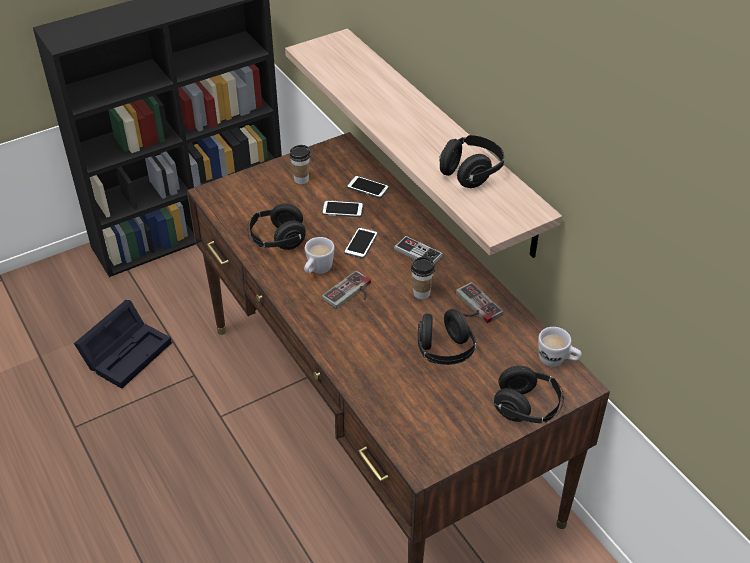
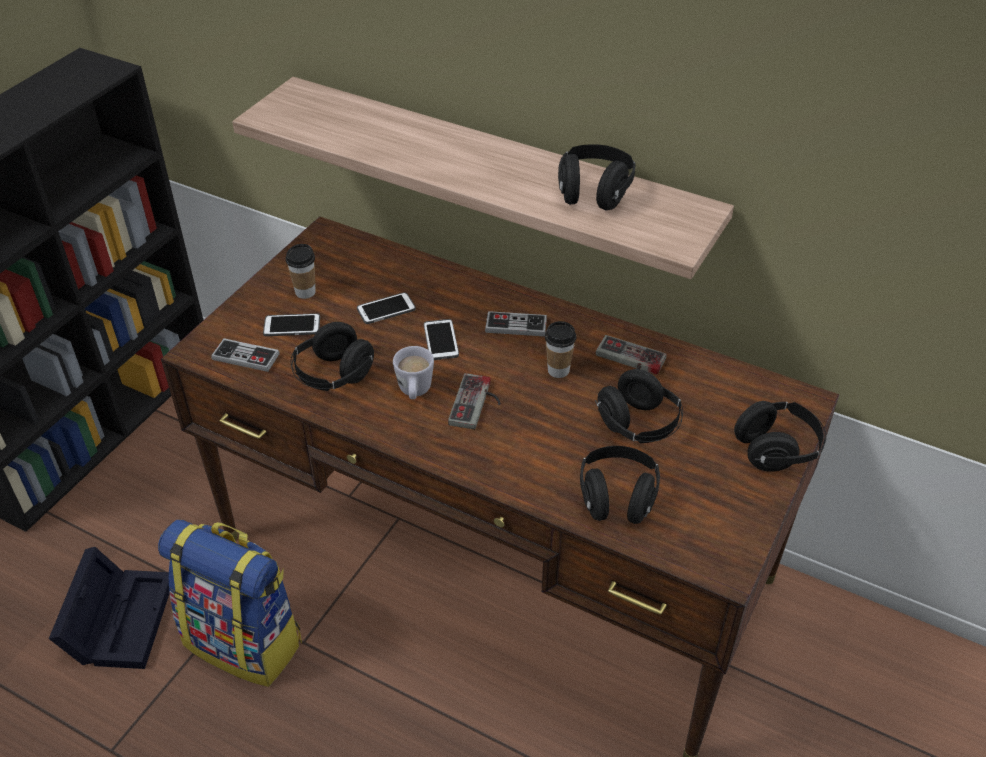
camera: 30 degrees left, 0 degrees up
phone [347,176,389,198] -> phone moved to [263,313,320,336]
white mug [538,327,582,367] -> none
none -> backpack [158,520,302,687]
none -> game controller [211,338,280,372]
none -> black headphones [580,446,660,524]

